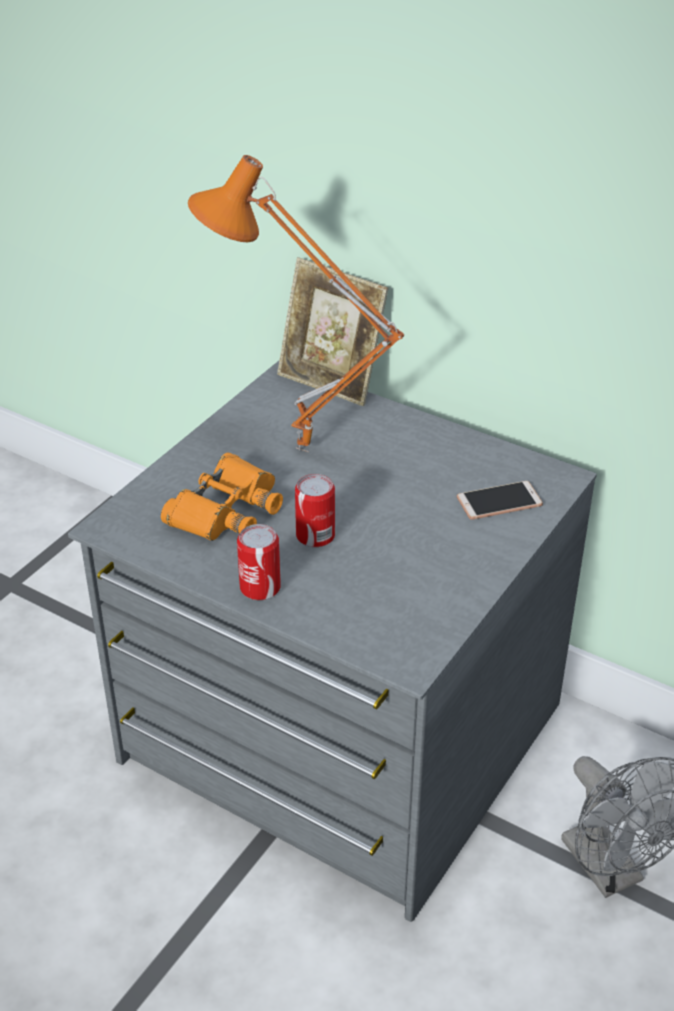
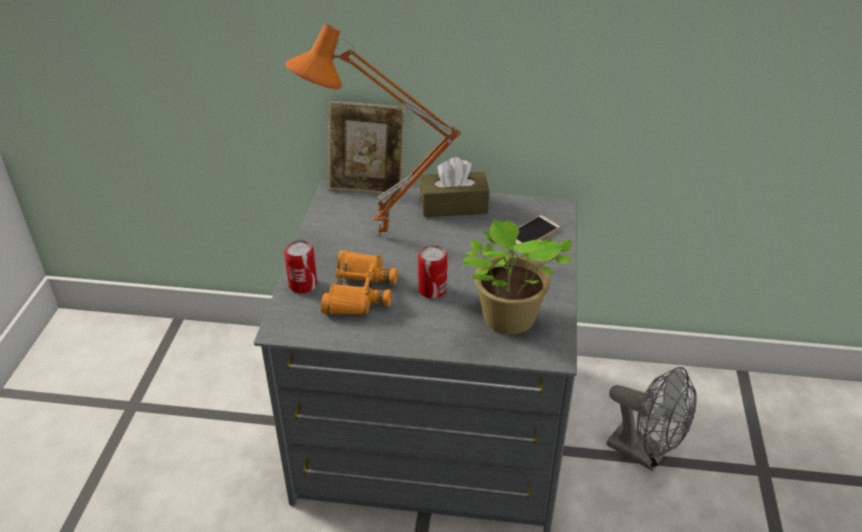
camera: 25 degrees left, 0 degrees up
can [237,524,281,600] -> can moved to [284,240,317,294]
none -> brown tissue box [420,157,489,217]
none -> potted plant [462,220,572,334]

